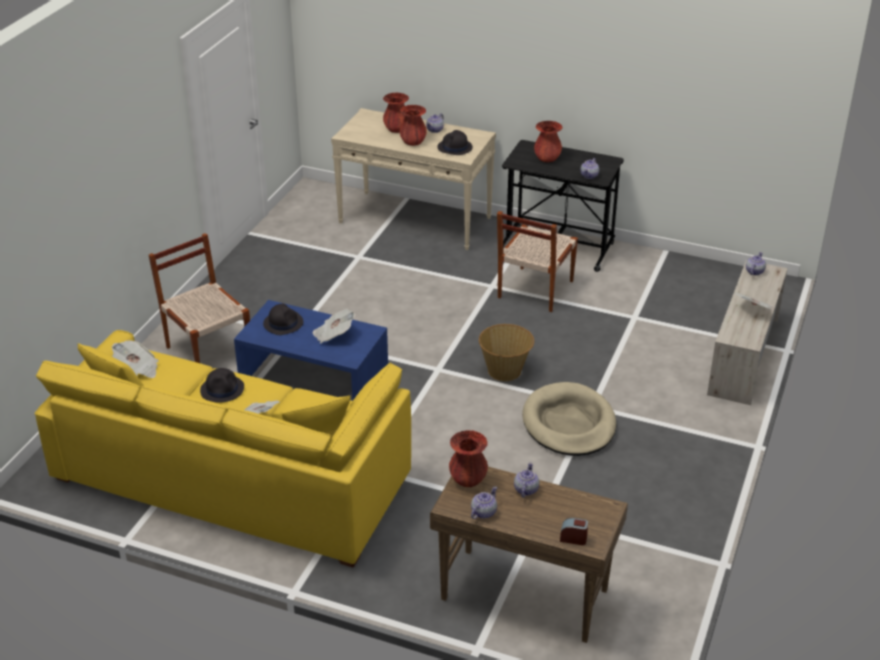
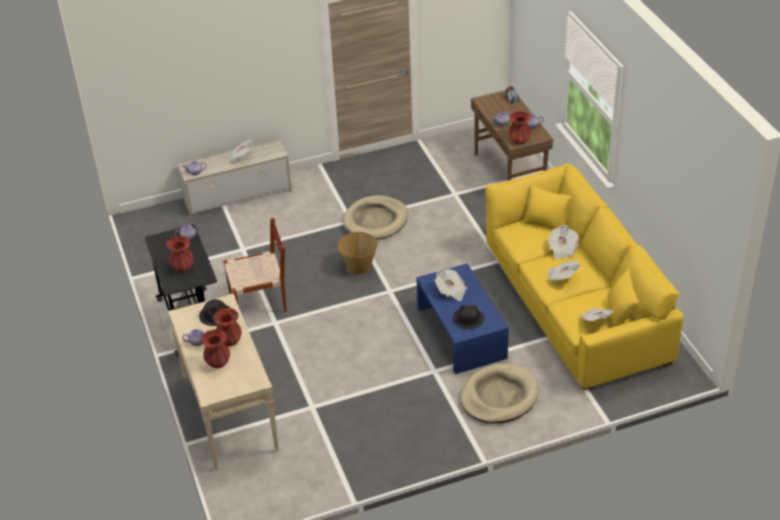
camera: 130 degrees left, 5 degrees up
chair [149,233,250,363] -> beige dog bed [460,363,539,423]
black hat [200,368,244,403] -> newspaper [548,260,580,281]

